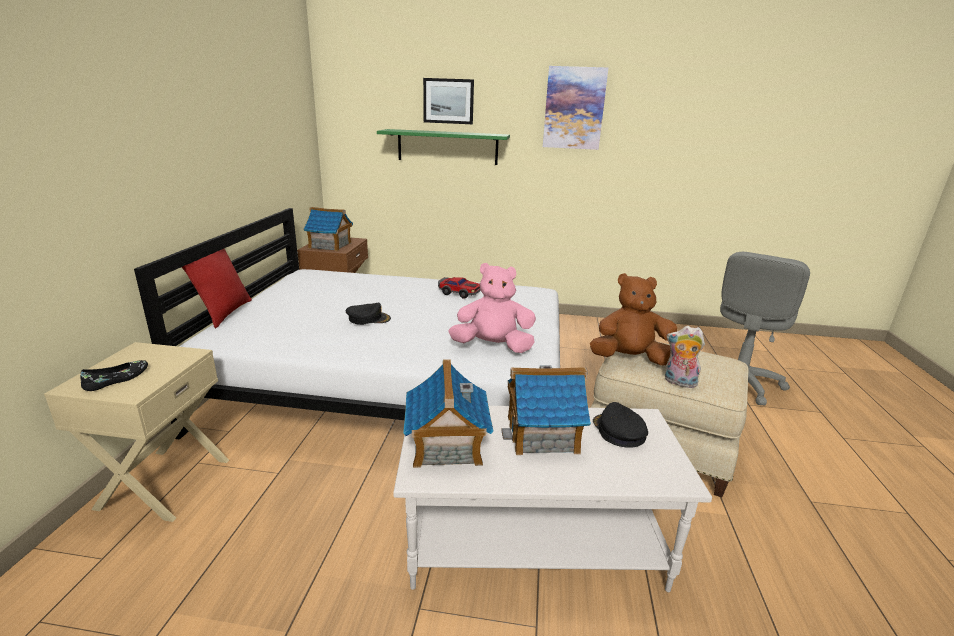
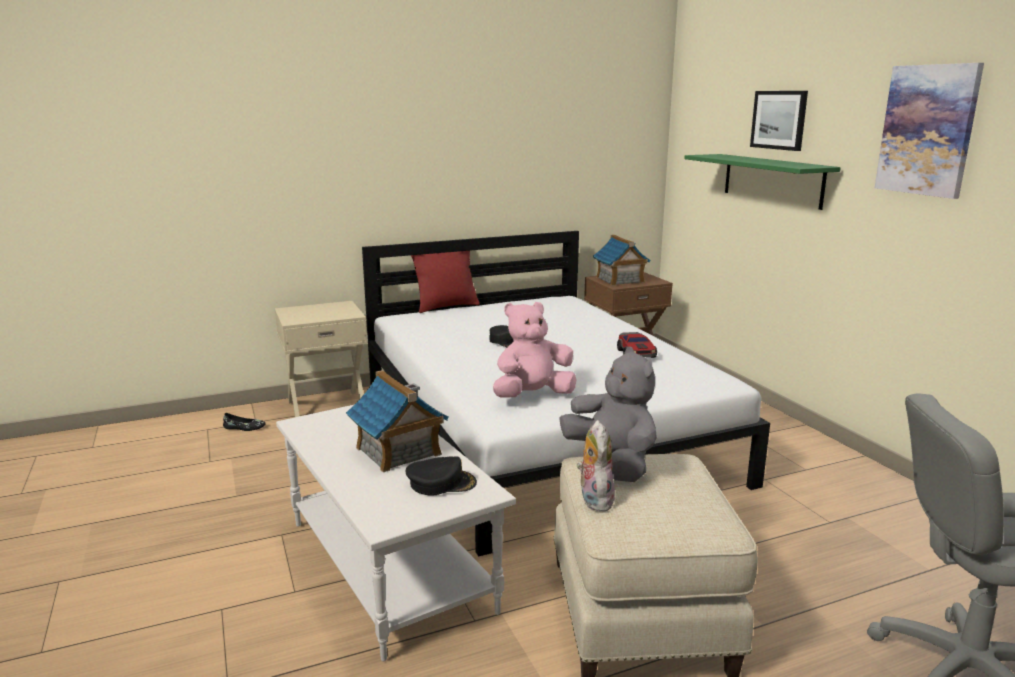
camera: 60 degrees right, 5 degrees down
black shoe [80,360,148,391] -> black shoe moved to [223,413,266,431]
toy house [403,359,494,468] -> none
pink plush toy [448,263,536,353] -> pink plush toy turned 90 degrees counterclockwise [493,302,576,398]
brown plush toy [590,273,677,366] -> grey plush toy [559,347,657,482]
black cap [593,402,648,448] -> black cap turned 45 degrees clockwise [406,457,477,496]

